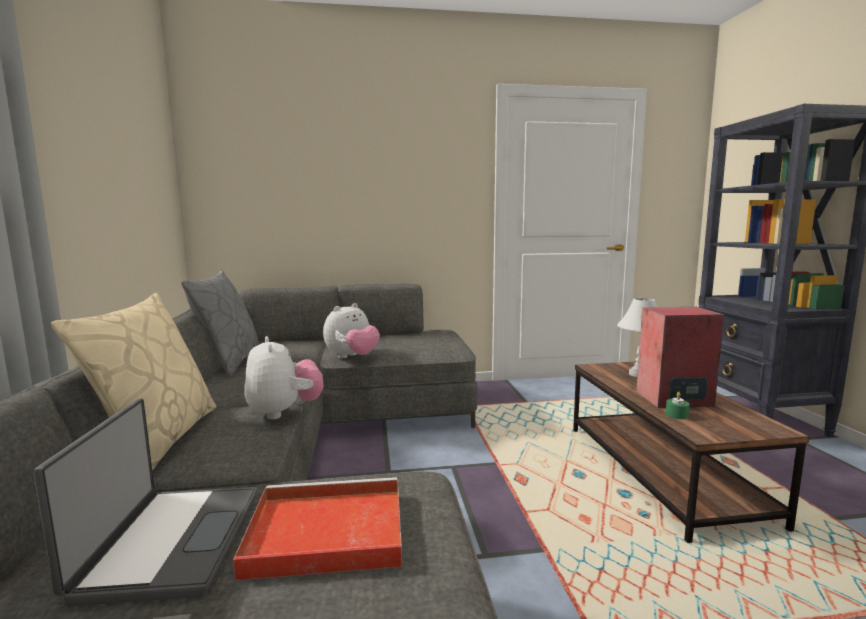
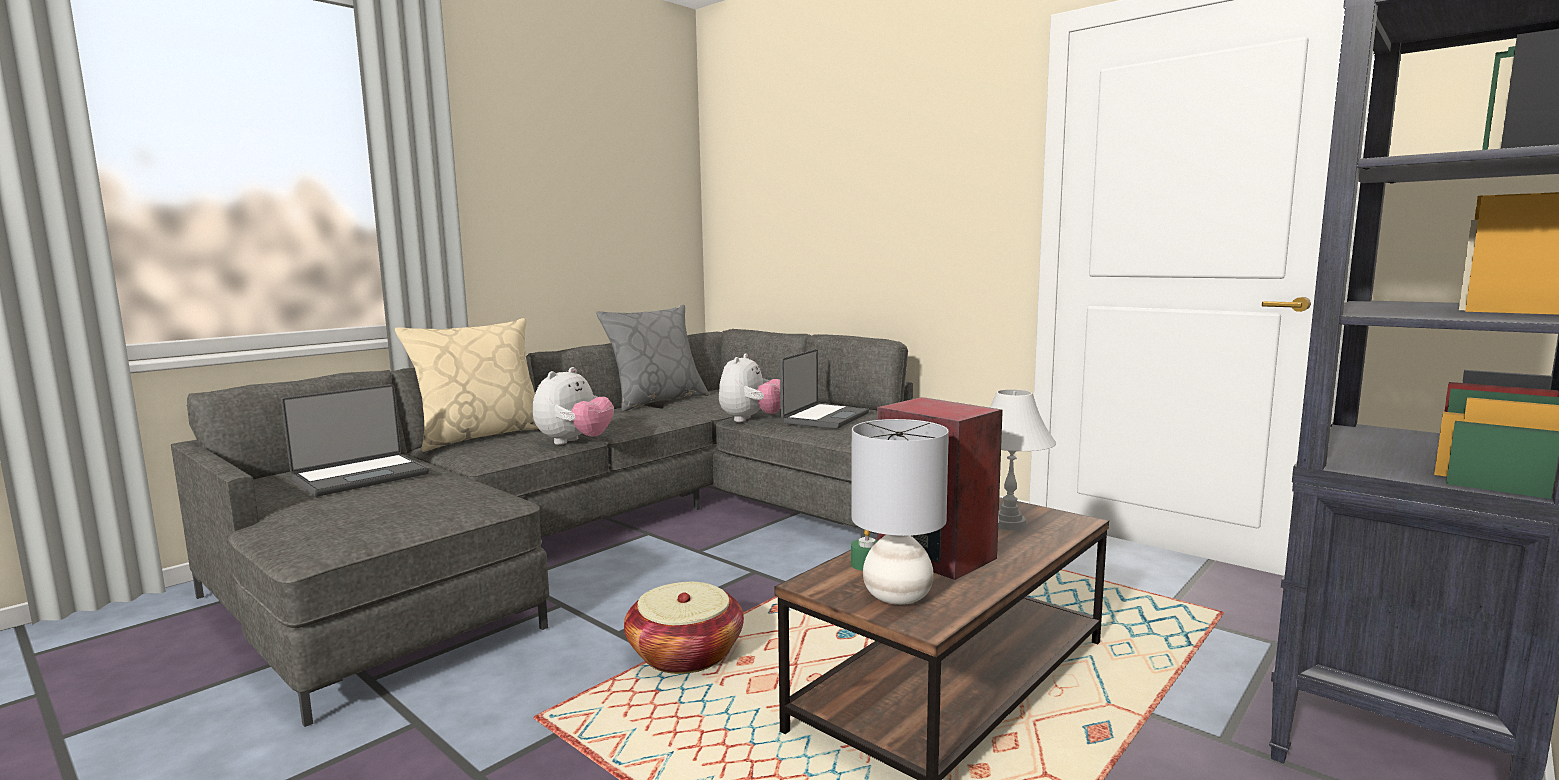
camera: 50 degrees right, 0 degrees up
red tray [233,477,402,581] -> none
plush toy [323,303,380,358] -> plush toy turned 75 degrees counterclockwise [719,353,781,422]
none -> basket [624,582,744,674]
none -> laptop [780,349,869,429]
none -> grey table lamp [851,419,949,605]

